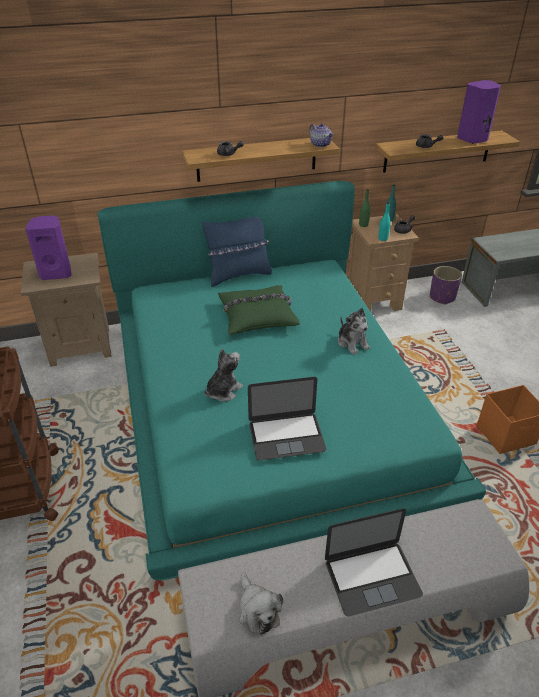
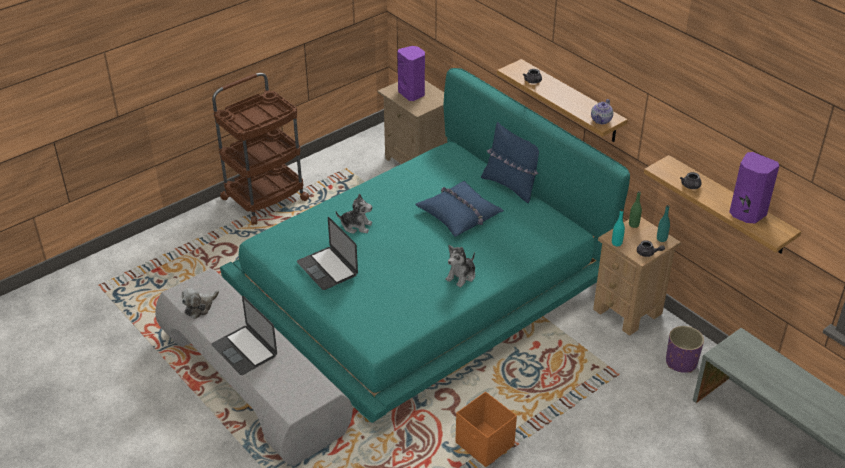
camera: 65 degrees right, 0 degrees up
green pillow [218,285,300,334] -> blue pillow [415,181,504,237]

